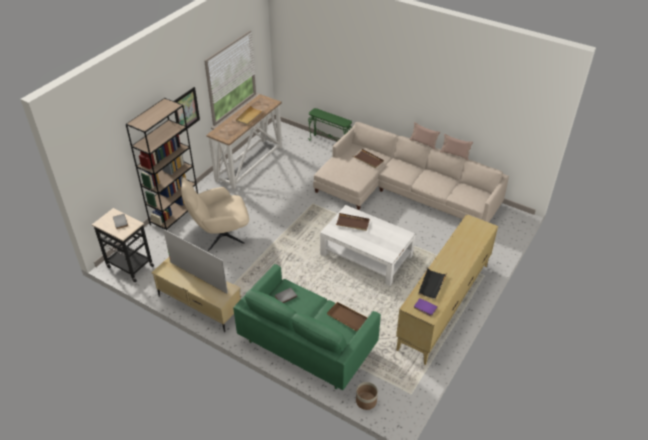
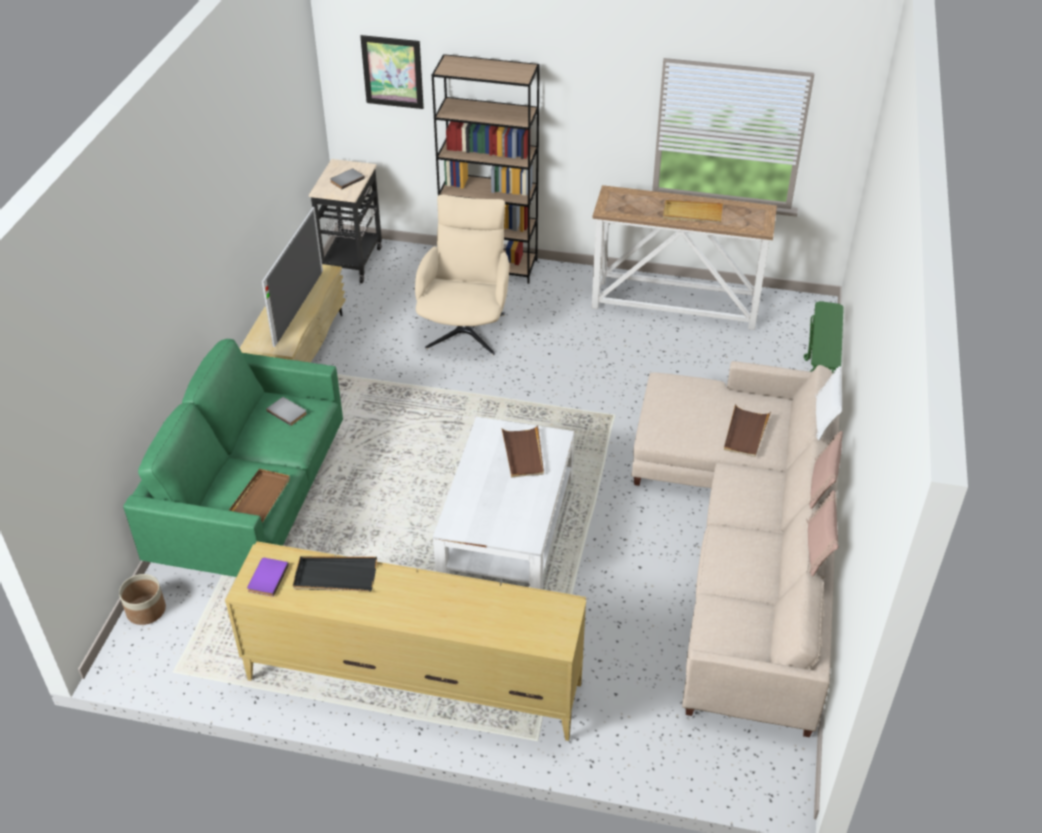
camera: 70 degrees right, 0 degrees up
picture [174,87,200,135] -> picture moved to [360,35,424,109]
beige armchair [181,177,249,251] -> beige armchair turned 45 degrees clockwise [415,194,509,355]
none -> white pillow [815,366,842,440]

